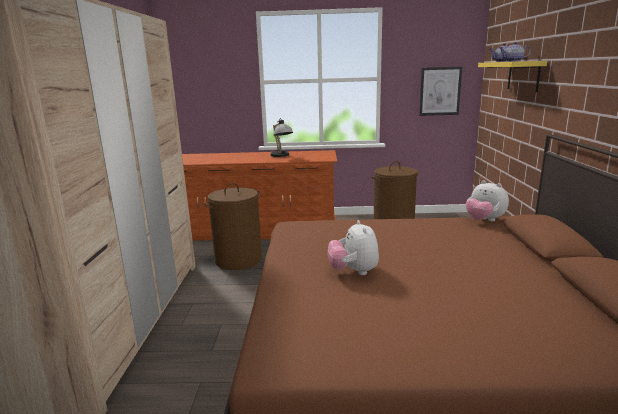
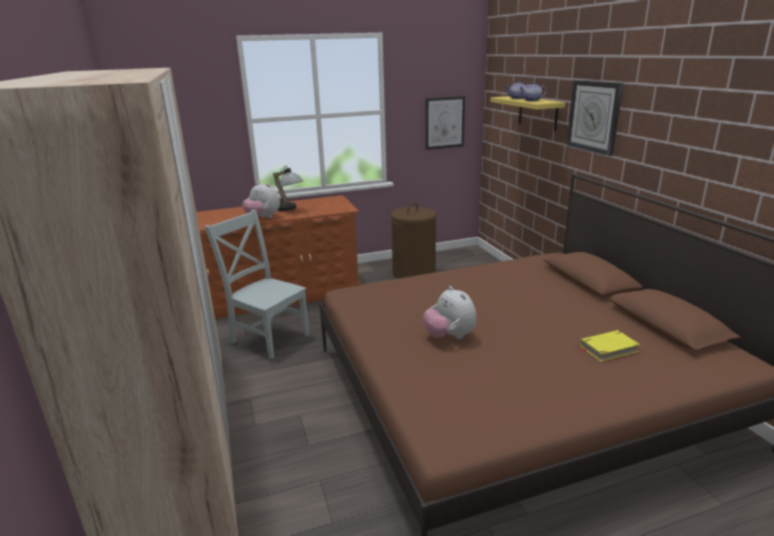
camera: 20 degrees left, 5 degrees up
brown laundry basket [203,183,262,270] -> grey chair [204,210,310,359]
plush toy [466,181,509,221] -> plush toy moved to [242,182,280,218]
none -> wall clock [567,80,623,156]
none -> yellow book [578,330,640,362]

